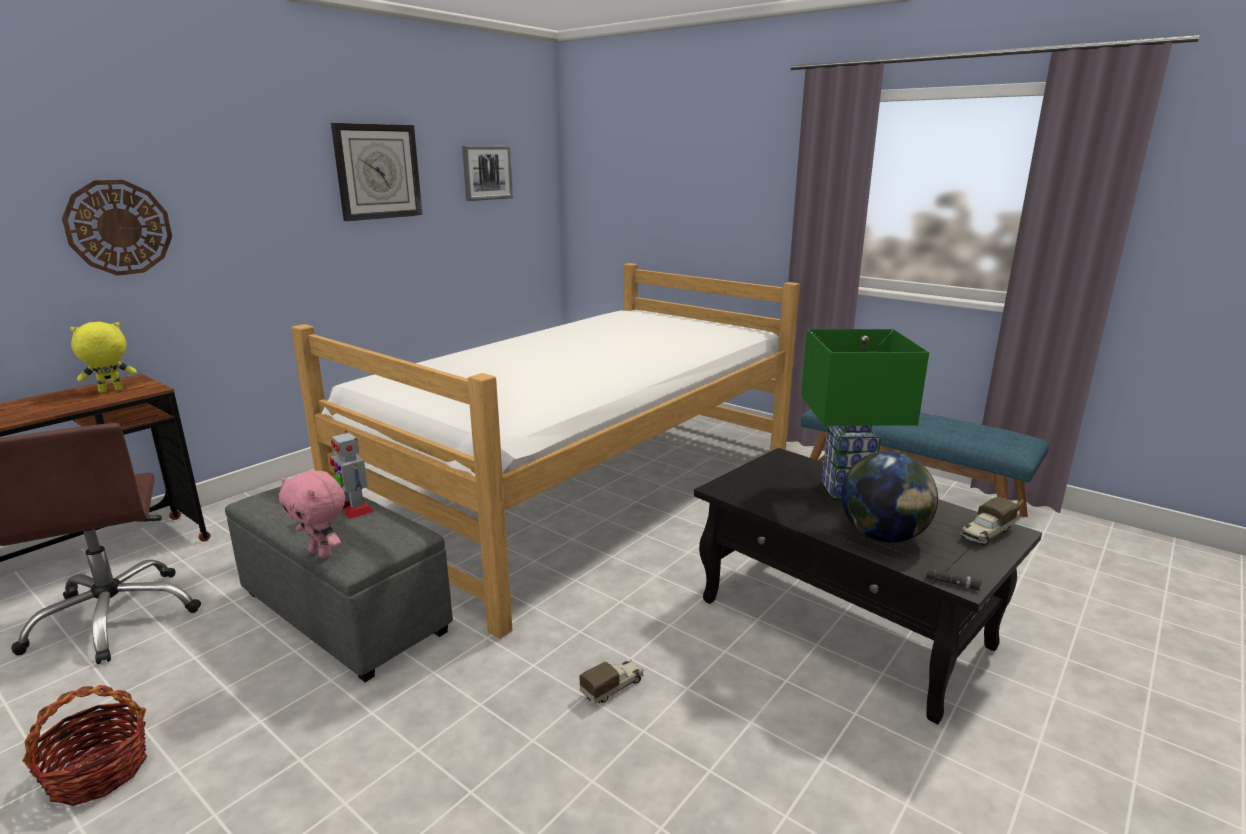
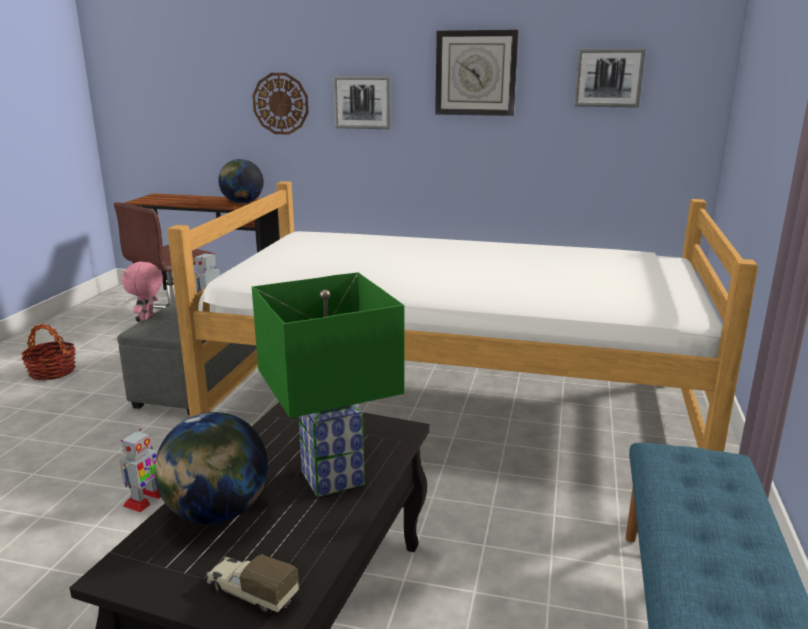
camera: 65 degrees right, 0 degrees up
yellow plush toy [70,322,137,393] -> globe [218,159,264,204]
toy truck [579,659,644,704] -> toy robot [120,428,161,512]
black flashlight [926,568,982,591] -> none
none -> picture [333,76,391,129]

